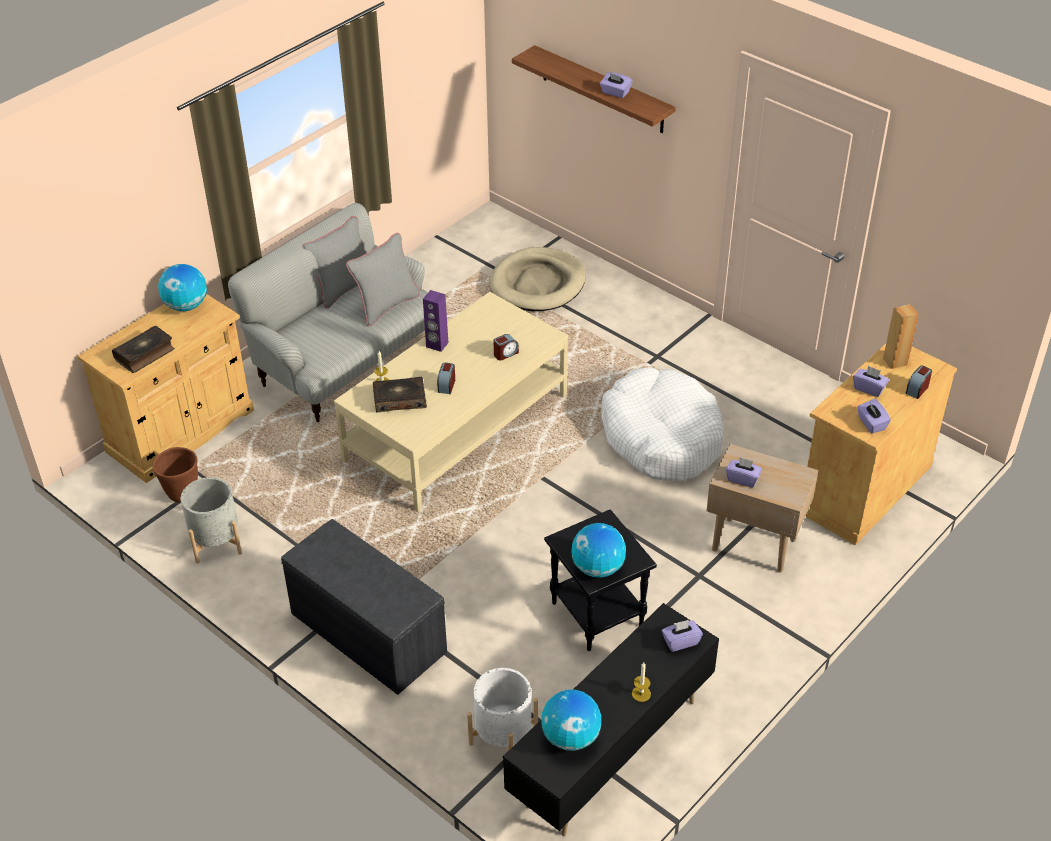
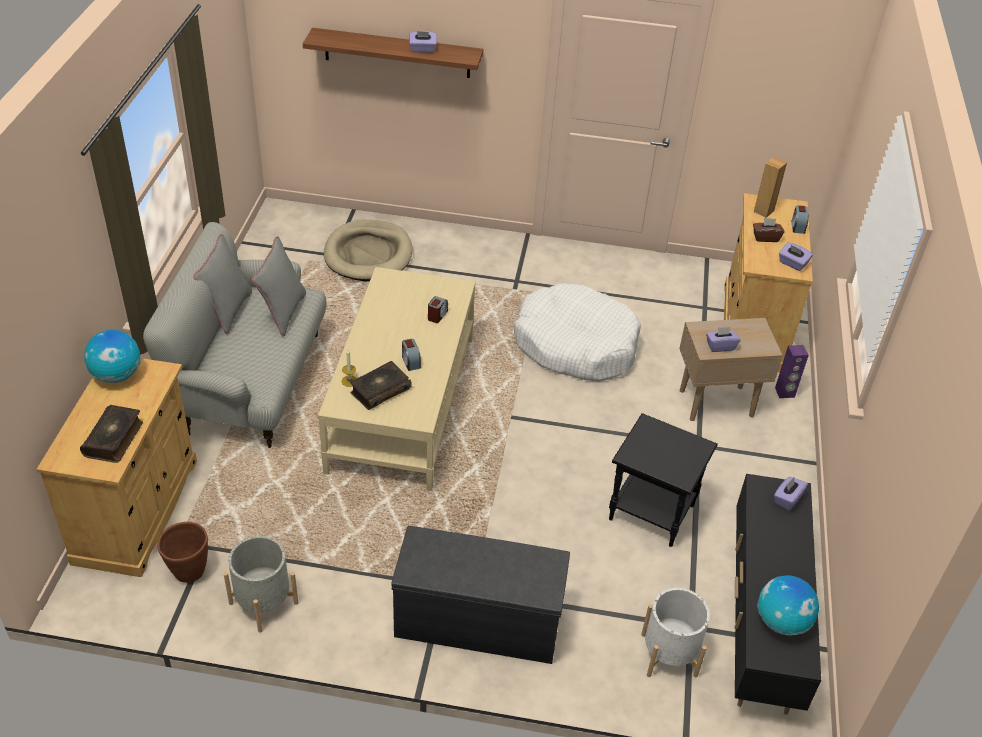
camera: 35 degrees left, 0 degrees up
purple speaker [423,290,449,352] -> purple speaker moved to [775,345,809,398]
globe [571,523,626,578] -> none
candle [632,662,651,702] -> none
purple tissue box [853,366,889,397] -> brown tissue box [753,218,785,242]

